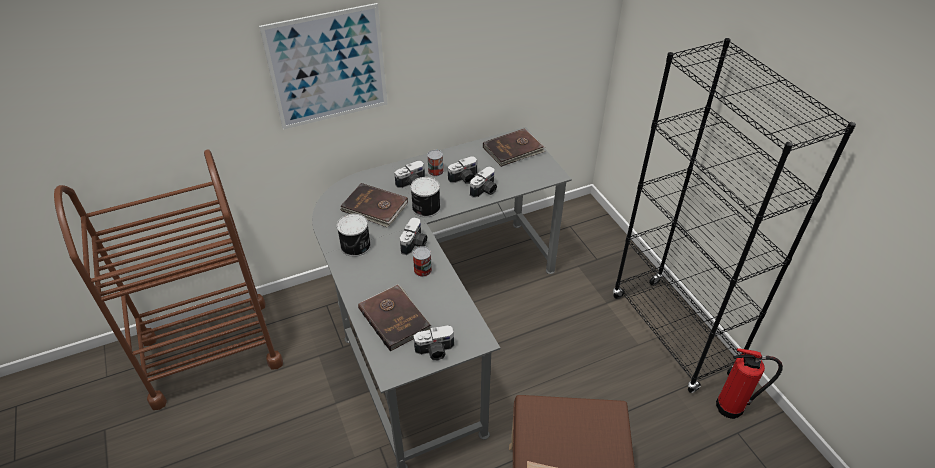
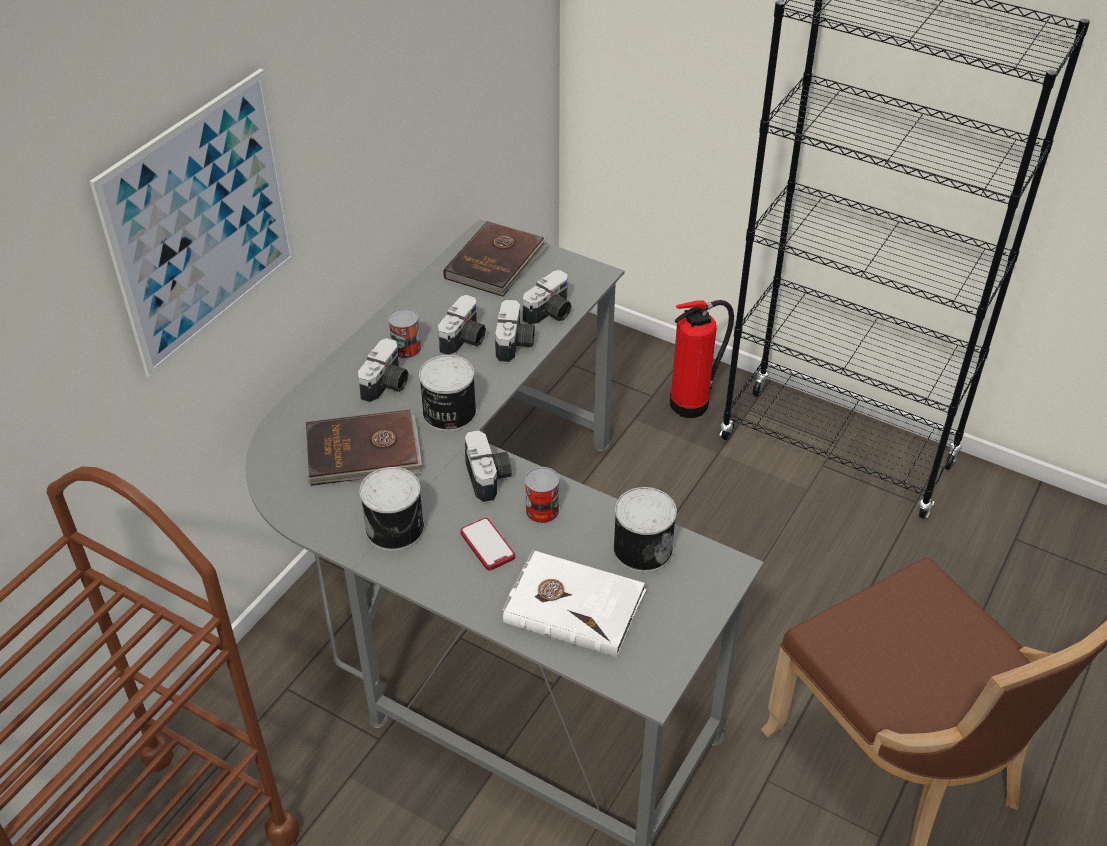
camera: 35 degrees left, 0 degrees up
brown book [358,284,431,351] -> white book [503,549,647,657]
camera [414,325,454,360] -> camera moved to [523,270,572,325]
fire extinguisher [716,348,783,419] -> fire extinguisher moved to [670,300,734,418]
none -> phone [460,518,515,571]
none -> can [613,487,677,573]

